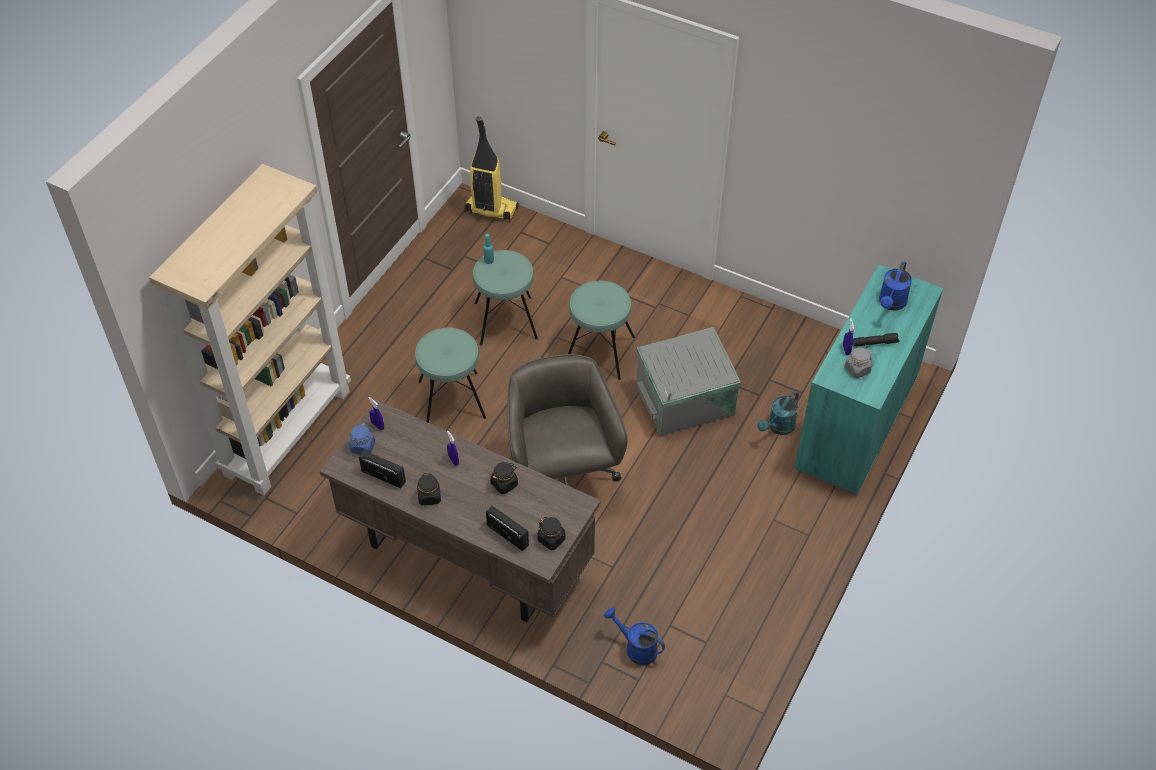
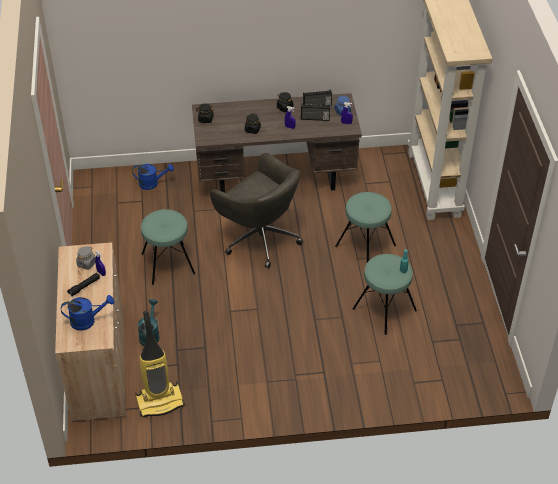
camera: 145 degrees right, 5 degrees down
vacuum cleaner [465,117,519,222] -> vacuum cleaner moved to [135,311,185,417]
radio [486,506,529,551] -> radio moved to [301,104,330,121]
turquoise stool [568,281,635,380] -> turquoise stool moved to [141,209,195,285]
grey storage box [636,327,741,437] -> none
turquoise cabinet [795,265,943,495] -> beige cabinet [55,242,125,422]
blue watering can [879,261,912,310] -> blue watering can turned 90 degrees clockwise [61,295,114,331]

